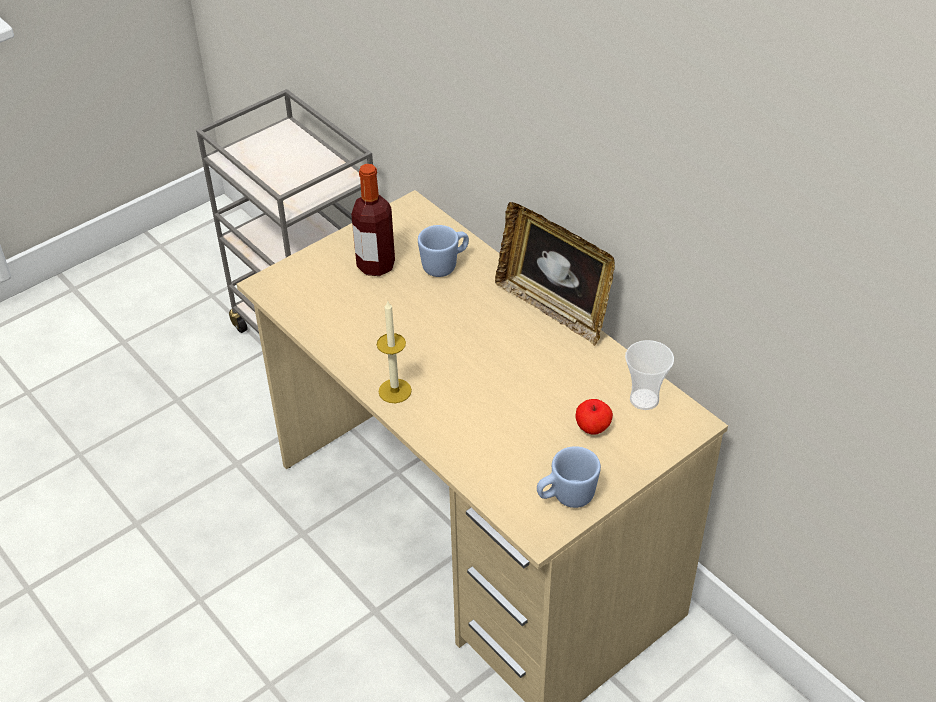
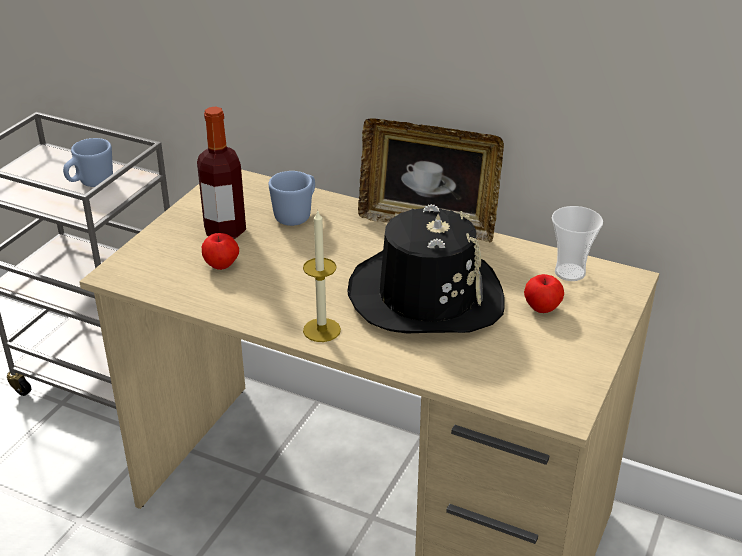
camera: 25 degrees left, 10 degrees down
blue mug [537,446,601,508] -> blue mug moved to [63,138,113,187]
none -> apple [202,233,239,270]
none -> black hat [347,204,505,333]

